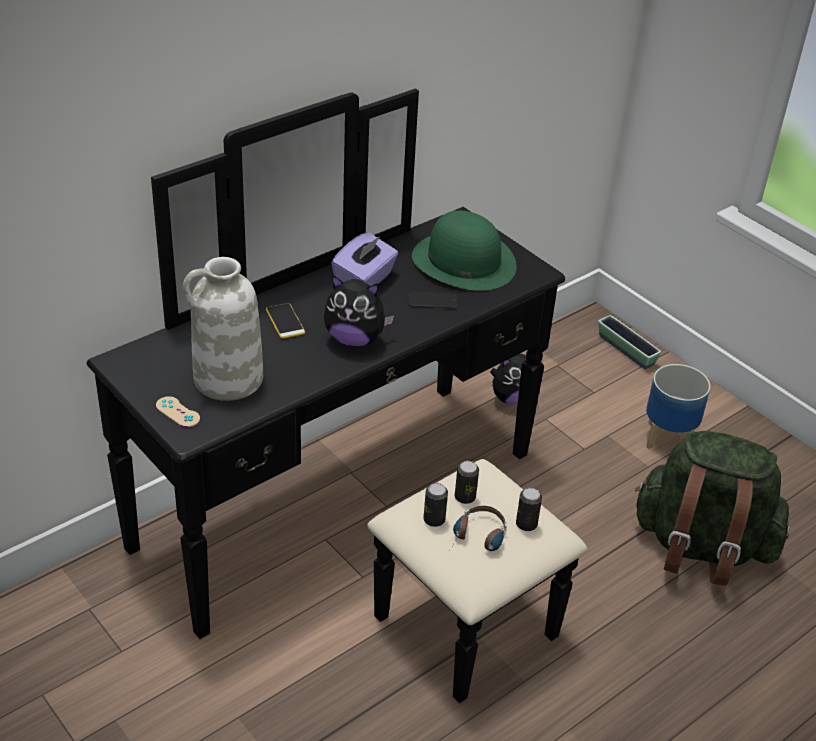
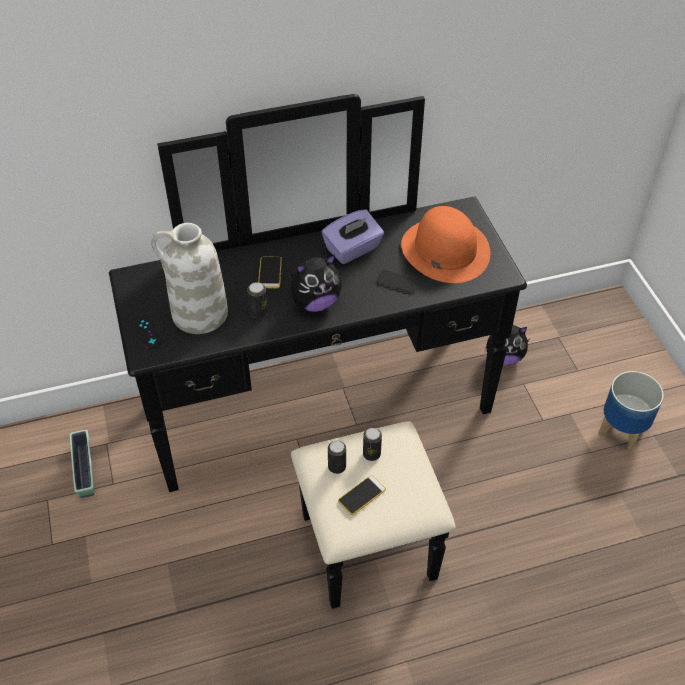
camera: 25 degrees right, 10 degrees up
beige game controller [156,396,200,427] -> black game controller [135,318,162,349]
plush toy [324,275,394,346] -> plush toy turned 60 degrees counterclockwise [291,254,342,312]
green hat [412,211,517,291] -> orange hat [401,206,490,283]
headphones [450,506,507,551] -> phone [338,475,386,515]
can [516,488,542,531] -> can moved to [247,282,268,318]
planter [598,315,661,369] -> planter moved to [70,430,94,498]
green backpack [635,431,790,586] -> none

